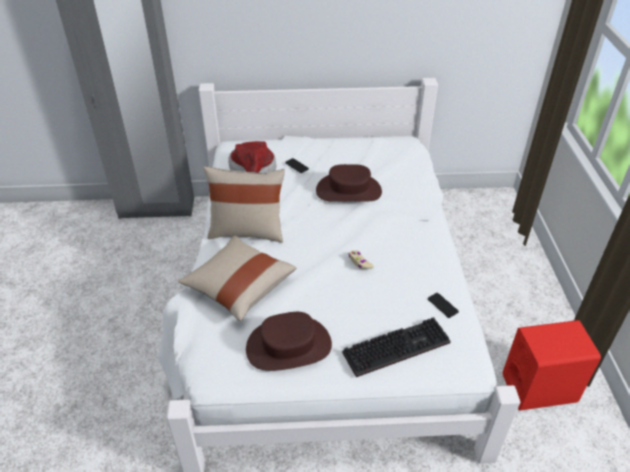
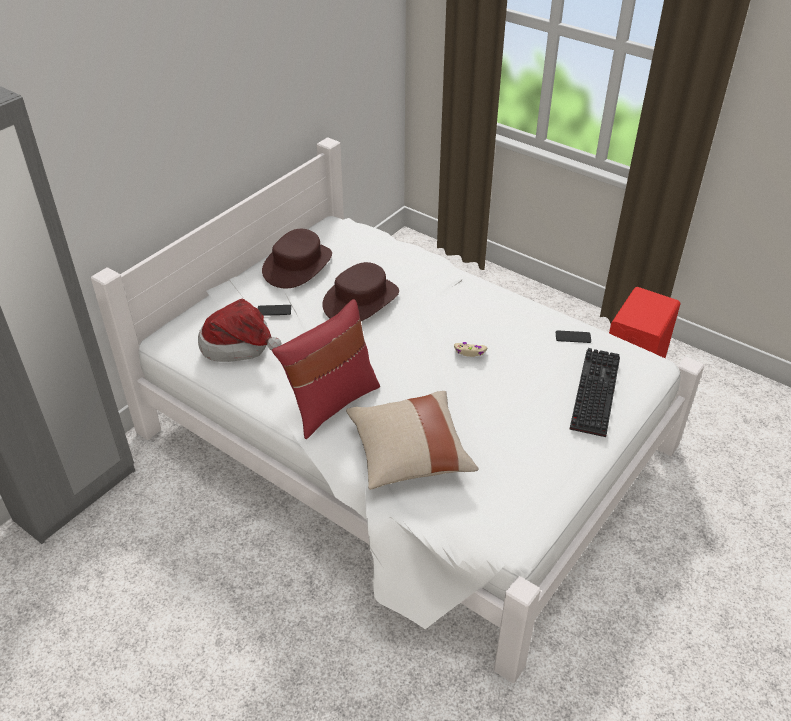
camera: 50 degrees left, 0 degrees up
beige pillow [203,166,285,243] -> red pillow [272,299,380,439]
brown hat [246,312,332,371] -> brown hat moved to [262,229,332,288]

